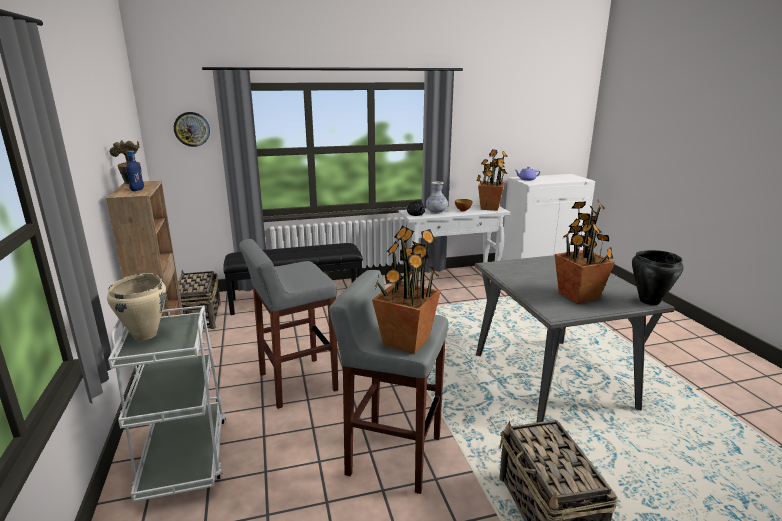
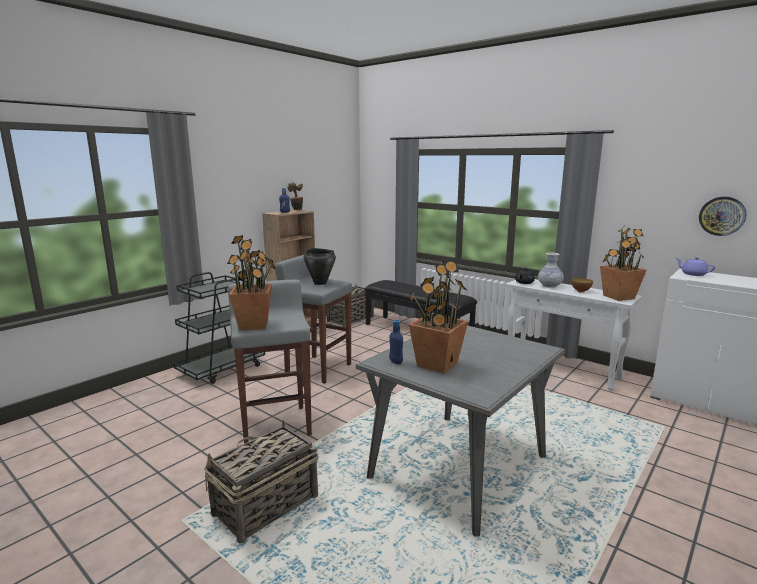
camera: 55 degrees right, 5 degrees down
beige cooking pot [107,273,166,340] -> none
white cart [108,305,226,502] -> black cart [173,272,265,384]
wall clock [174,112,210,147] -> wall clock moved to [699,196,746,236]
black cooking pot [632,250,683,305] -> black cooking pot moved to [304,248,336,285]
none -> blue bottle [389,320,403,364]

